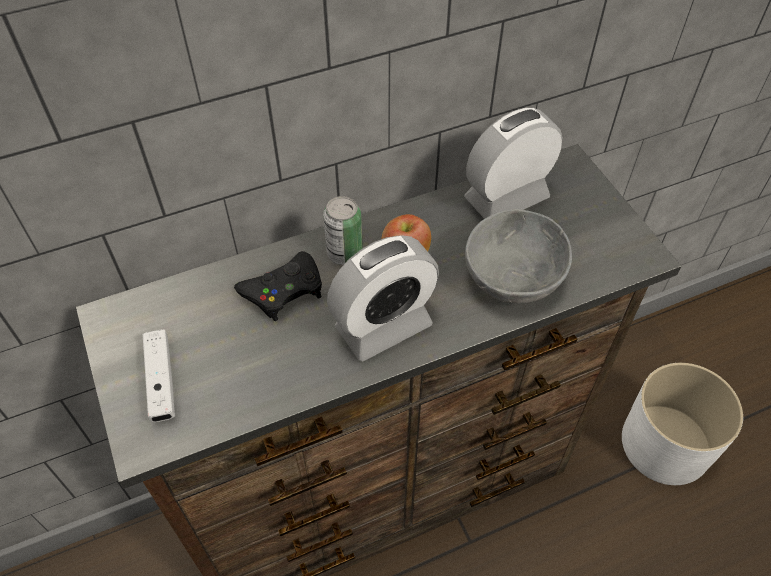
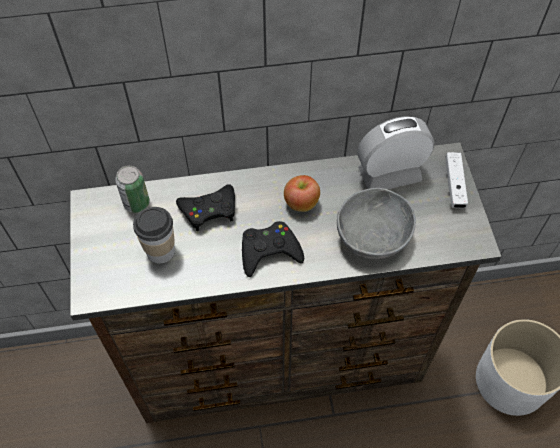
camera: 15 degrees right, 5 degrees up
white game controller [143,330,175,422] -> white game controller moved to [445,152,468,208]
can [323,196,363,265] -> can moved to [115,165,149,213]
alarm clock [327,235,439,361] -> black game controller [242,221,304,277]
none -> cup [133,207,175,263]

